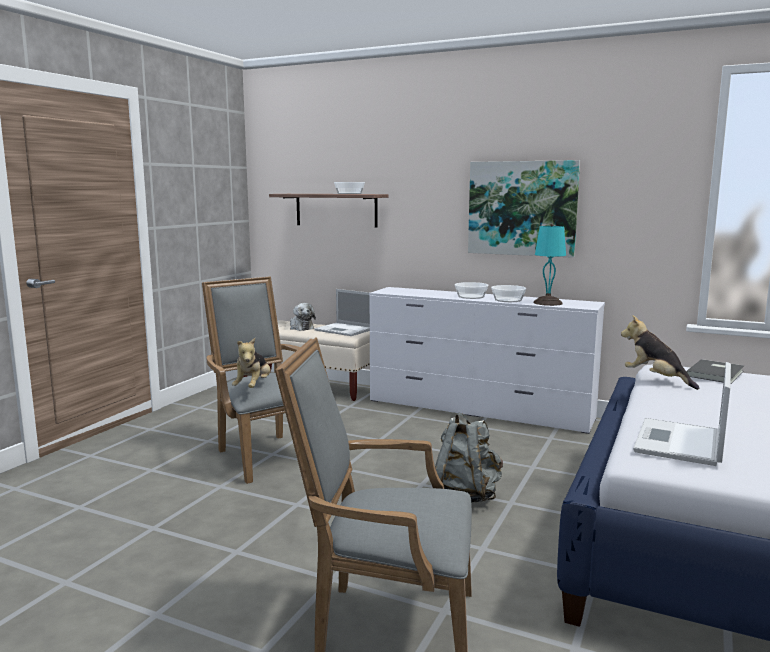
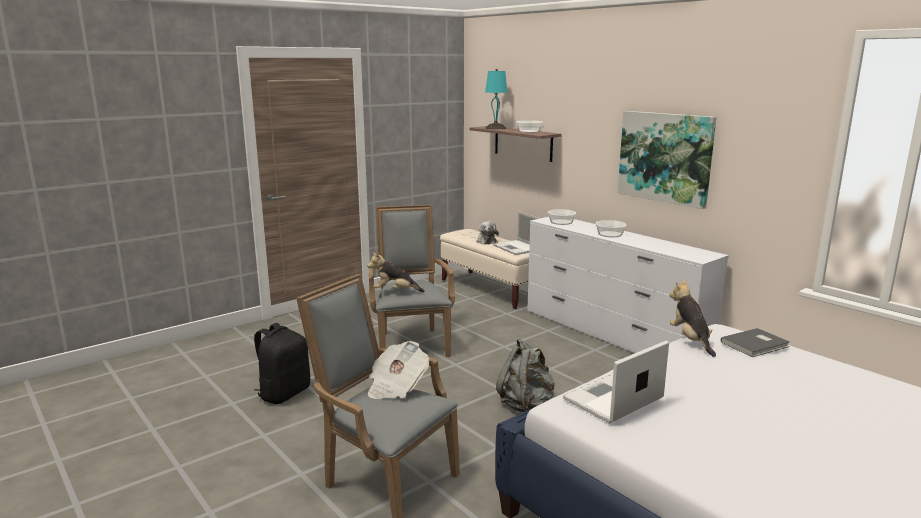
camera: 25 degrees right, 5 degrees up
plush toy [232,338,271,388] -> plush toy turned 60 degrees clockwise [367,252,425,292]
bowl [491,285,526,302] -> bowl moved to [548,209,576,225]
turquoise table lamp [533,224,566,306] -> turquoise table lamp moved to [485,69,507,129]
none -> black backpack [254,323,310,404]
none -> newspaper [368,341,429,399]

